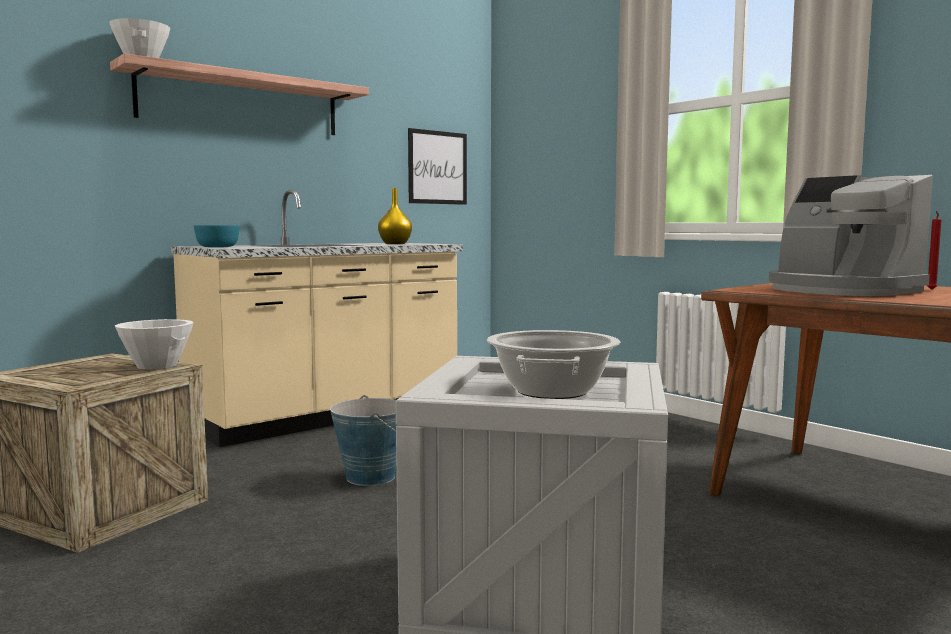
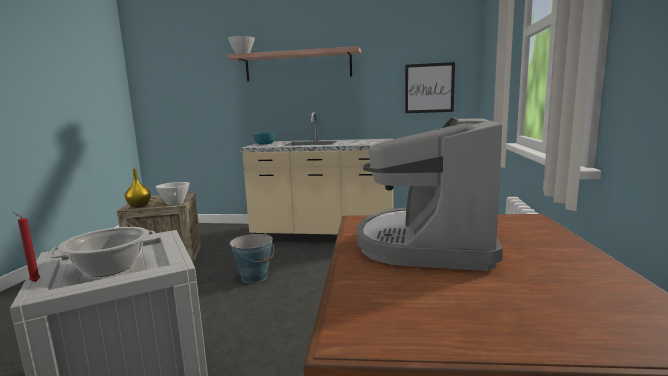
camera: 50 degrees right, 5 degrees up
yellow vase [378,188,412,244] -> yellow vase moved to [125,169,151,208]
red candle [926,211,942,290] -> red candle moved to [13,212,40,282]

